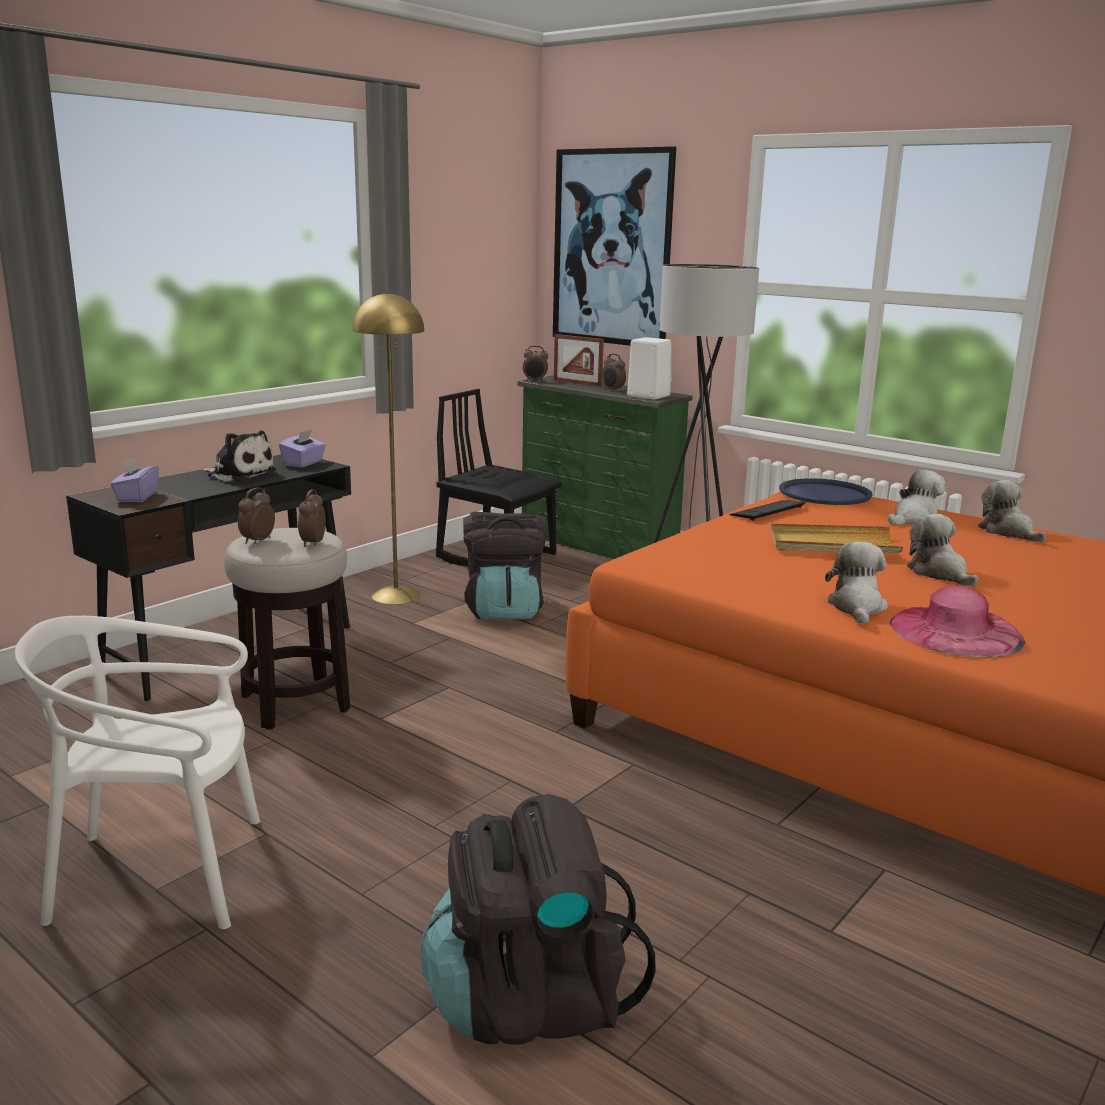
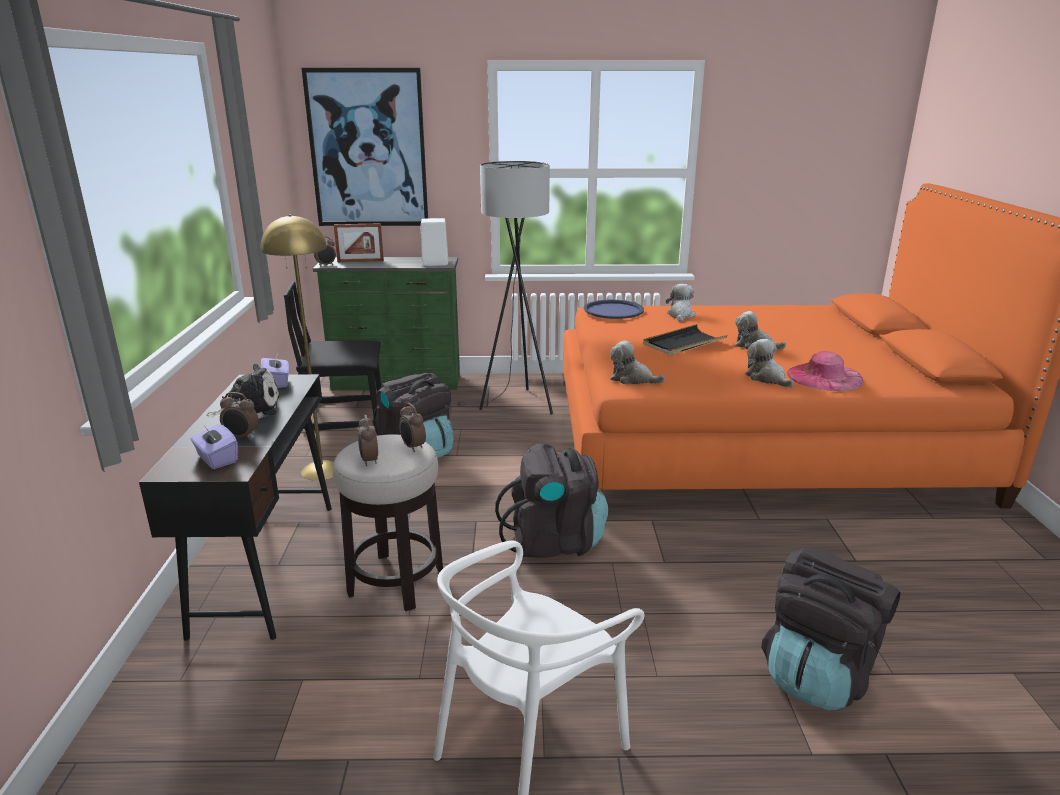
camera: 40 degrees left, 5 degrees up
alarm clock [602,354,626,392] -> alarm clock moved to [220,392,258,440]
keyboard [729,500,805,521] -> none
beige tray [770,523,903,553] -> black tray [643,324,728,355]
plush toy [978,480,1046,542] -> plush toy moved to [610,341,665,384]
none -> black backpack [495,444,608,558]

